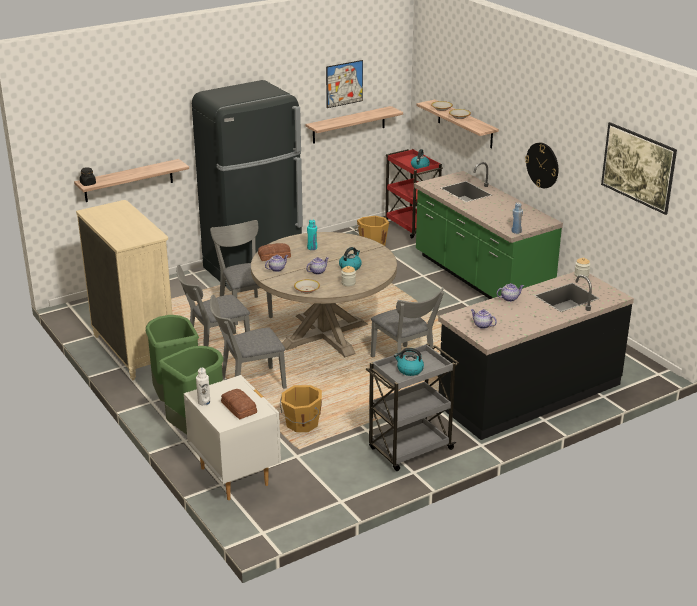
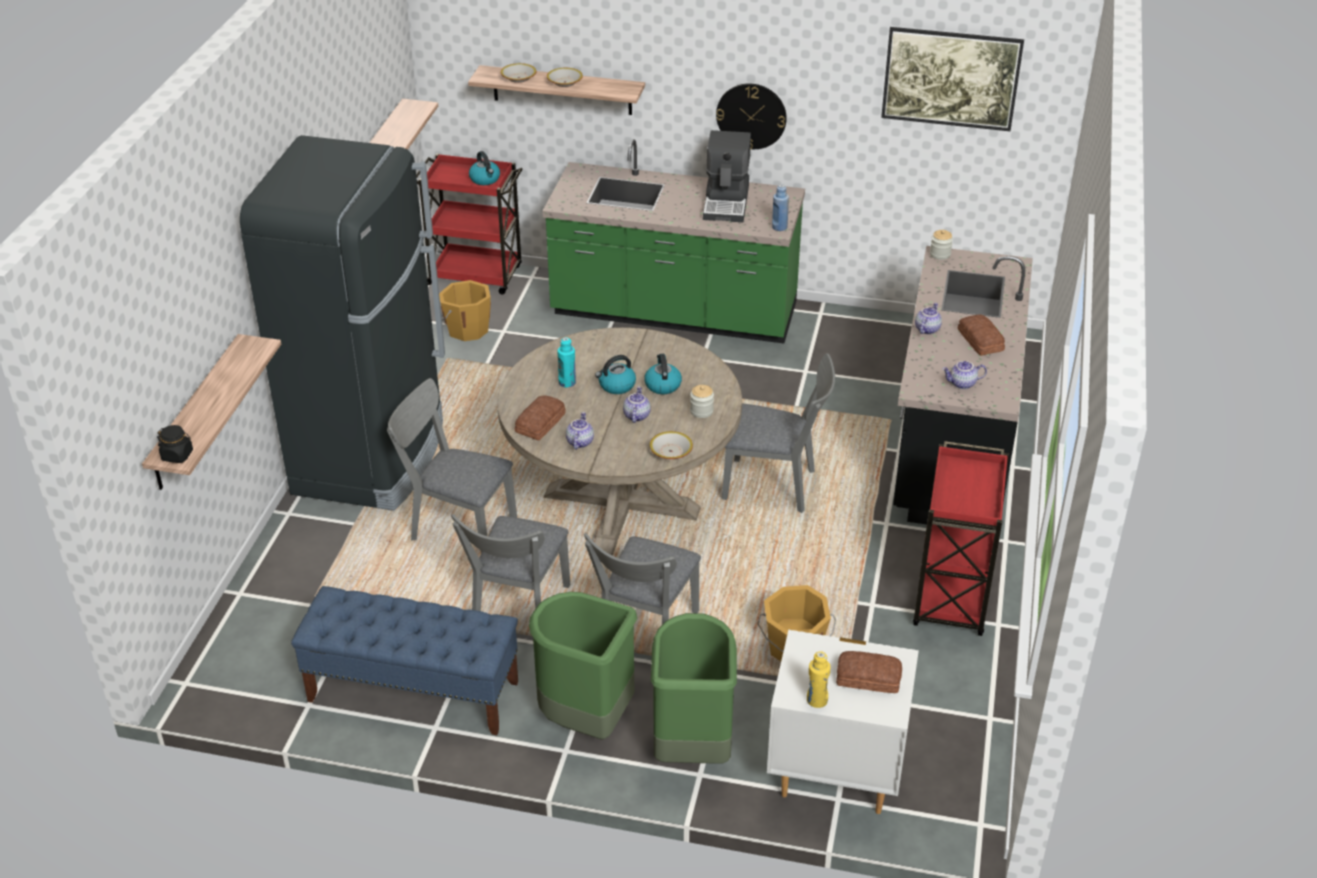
camera: 45 degrees left, 10 degrees up
beige dresser [76,200,173,380] -> blue bench [291,586,518,735]
white bottle [196,368,210,406] -> yellow bottle [807,651,831,708]
picture [326,60,363,108] -> none
grey cart [366,343,459,471] -> red cart [913,441,1009,636]
kettle [394,348,424,376] -> kettle moved to [595,355,636,394]
none -> coffee machine [703,130,751,222]
none -> bread [958,314,1005,356]

